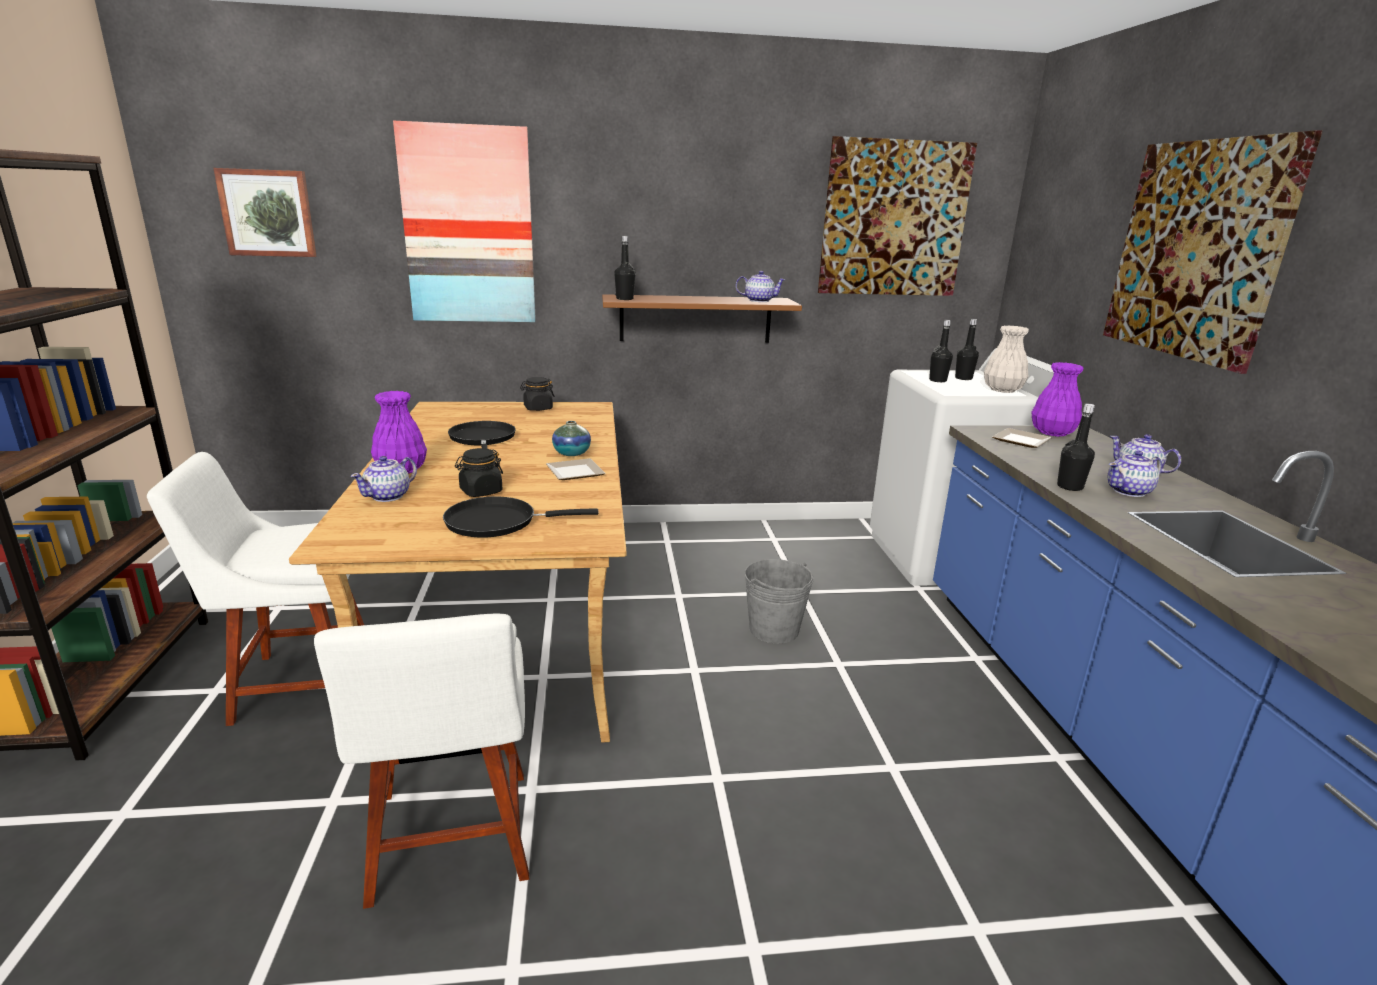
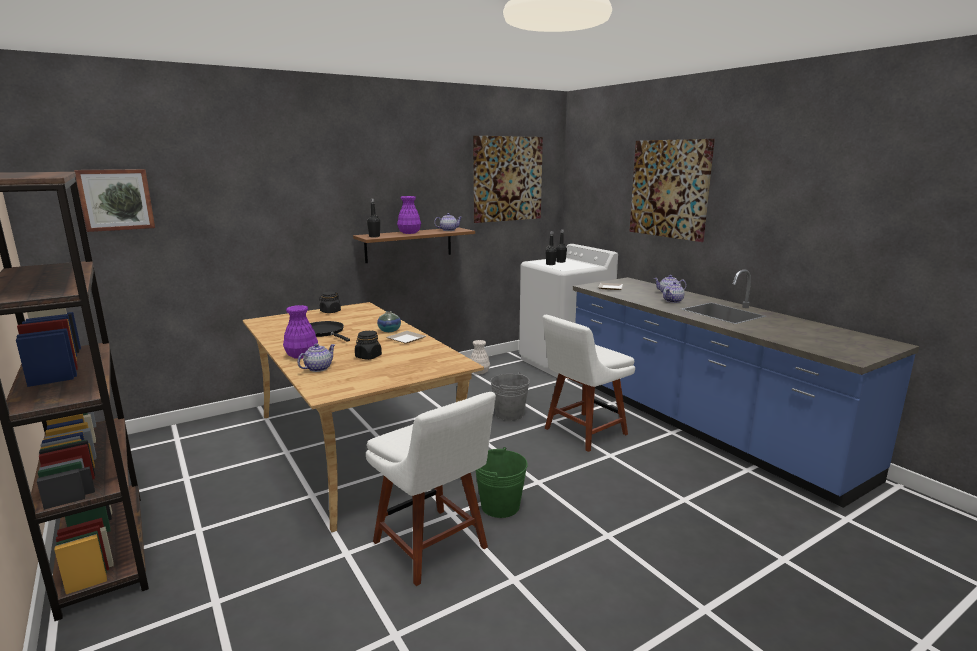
camera: 25 degrees left, 5 degrees down
white chair [147,452,364,726] -> white chair moved to [543,315,635,452]
teapot [351,456,417,502] -> teapot turned 150 degrees counterclockwise [298,343,336,372]
picture [393,121,536,322] -> none
black frying pan [443,497,599,538] -> none
white vase [984,325,1029,393] -> white vase moved to [470,340,490,374]
purple vase [1031,362,1083,437] -> purple vase moved to [397,196,421,234]
black bottle [1057,403,1095,491] -> none
none -> green bucket [475,447,528,518]

